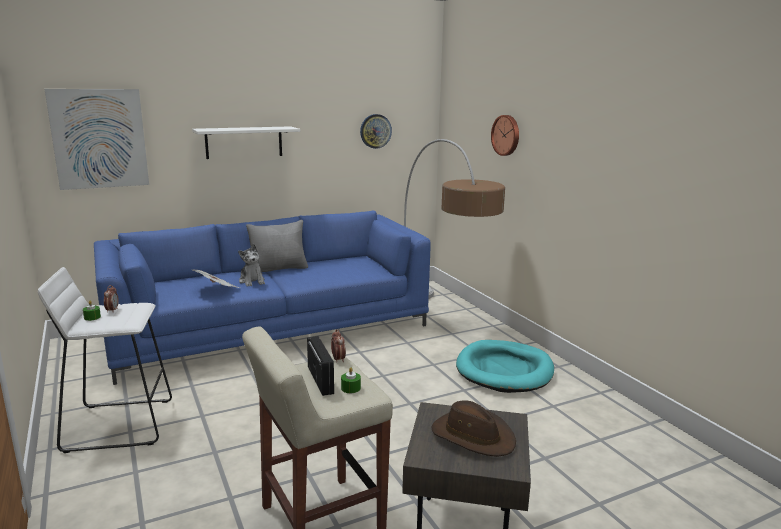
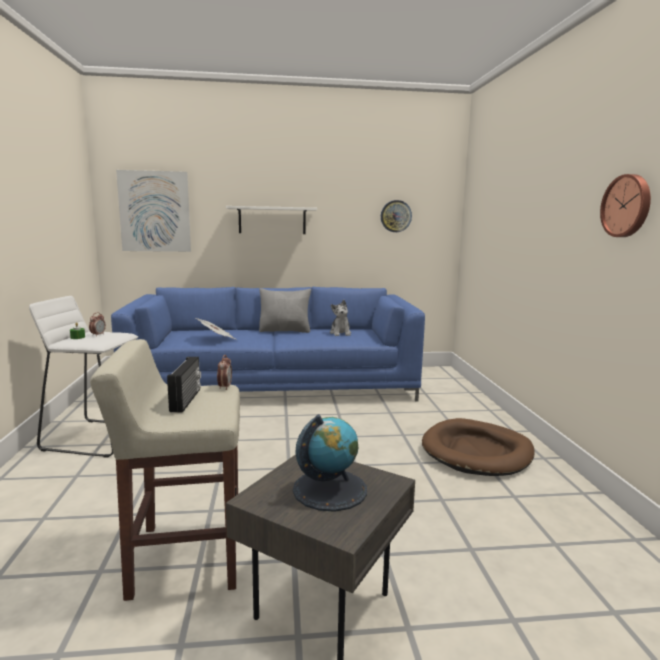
camera: 20 degrees right, 5 degrees down
plush toy [238,244,265,287] -> plush toy moved to [330,300,351,336]
green candle [341,367,361,393] -> none
floor lamp [404,139,505,299] -> none
brown hat [431,400,516,456] -> globe [293,414,367,512]
turquoise dog bed [456,340,554,393] -> brown dog bed [422,418,535,476]
wall clock [491,115,519,156] -> wall clock moved to [600,174,651,237]

